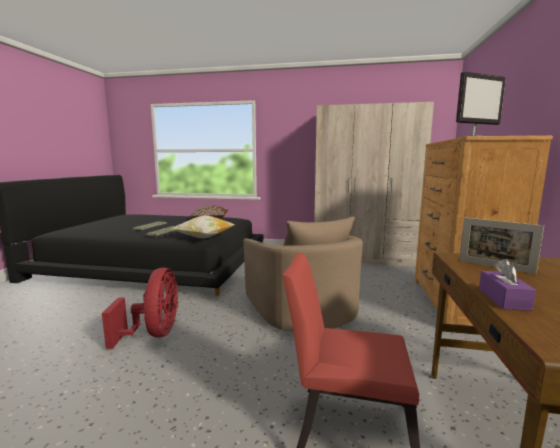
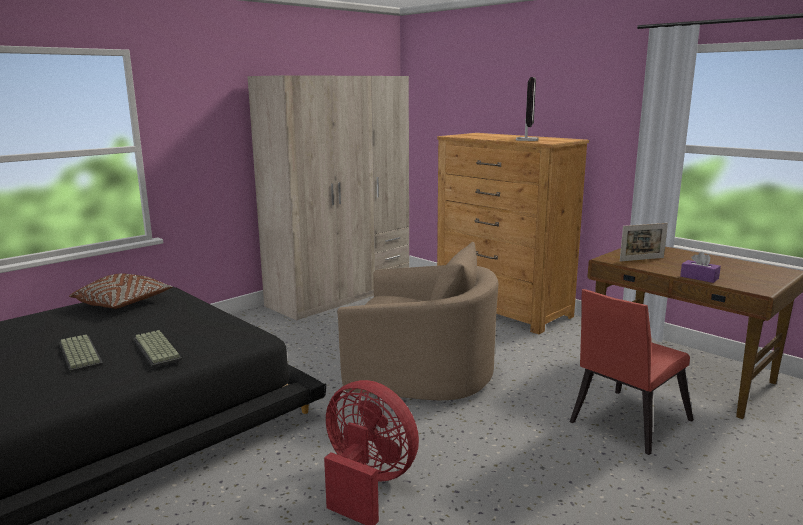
camera: 55 degrees left, 5 degrees up
pillow [172,215,234,238] -> none

